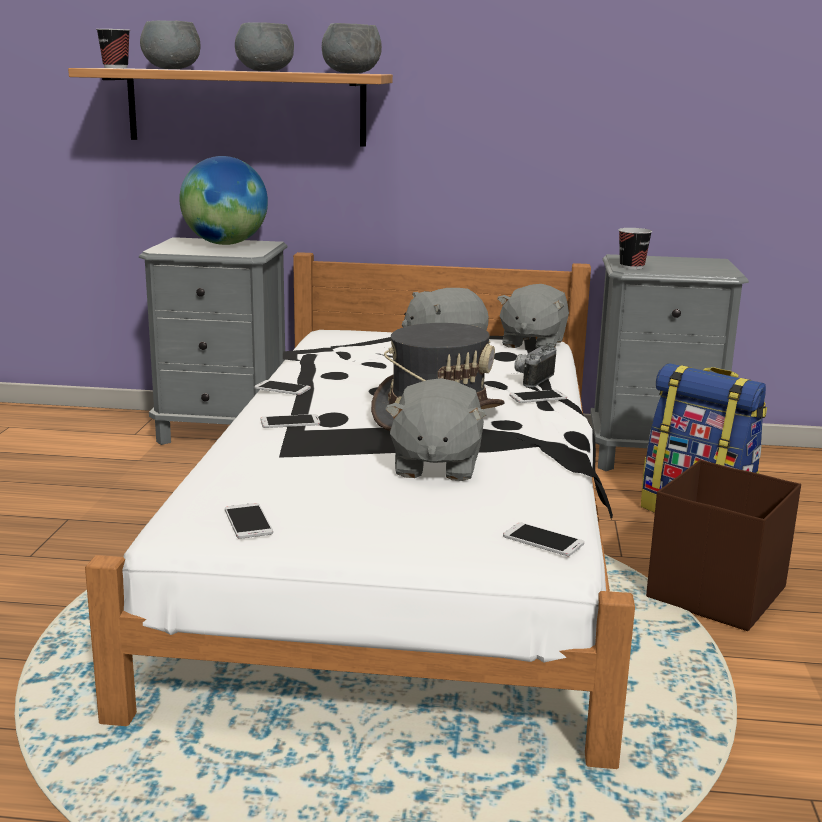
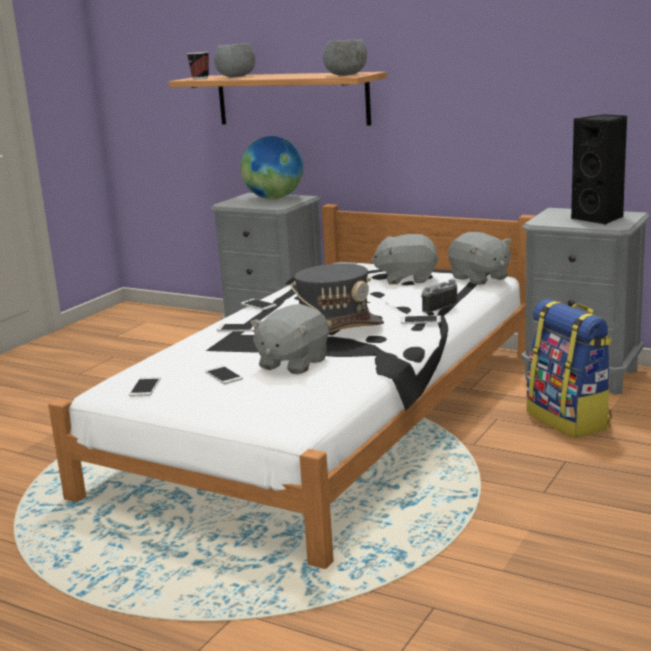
camera: 25 degrees right, 0 degrees up
grey bowl [235,22,294,71] -> none
grey plush toy [497,284,569,349] -> grey plush toy turned 75 degrees counterclockwise [448,232,512,285]
phone [503,522,584,556] -> phone moved to [205,366,243,384]
cup [618,228,652,269] -> none
brown storage box [646,460,801,631] -> none
none -> black speaker [571,114,627,225]

